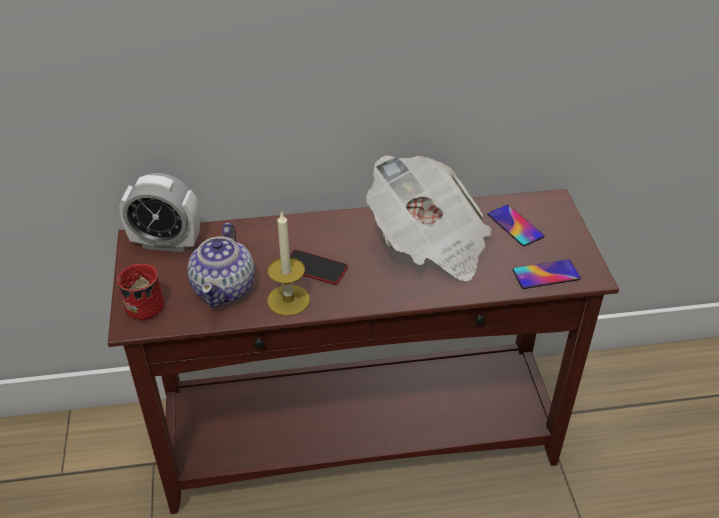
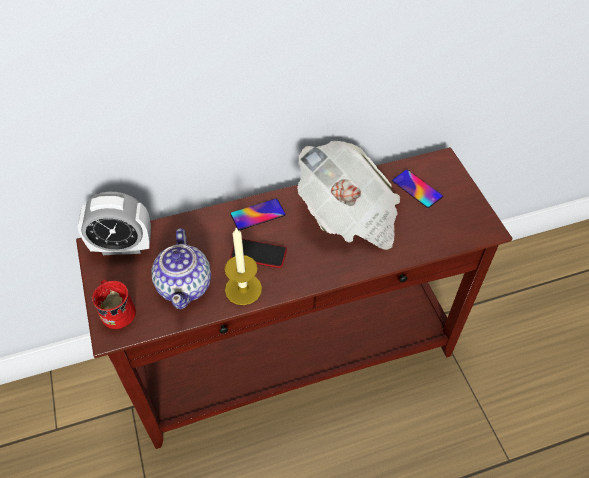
camera: 10 degrees left, 10 degrees up
phone [513,259,581,289] -> phone moved to [231,199,286,230]

